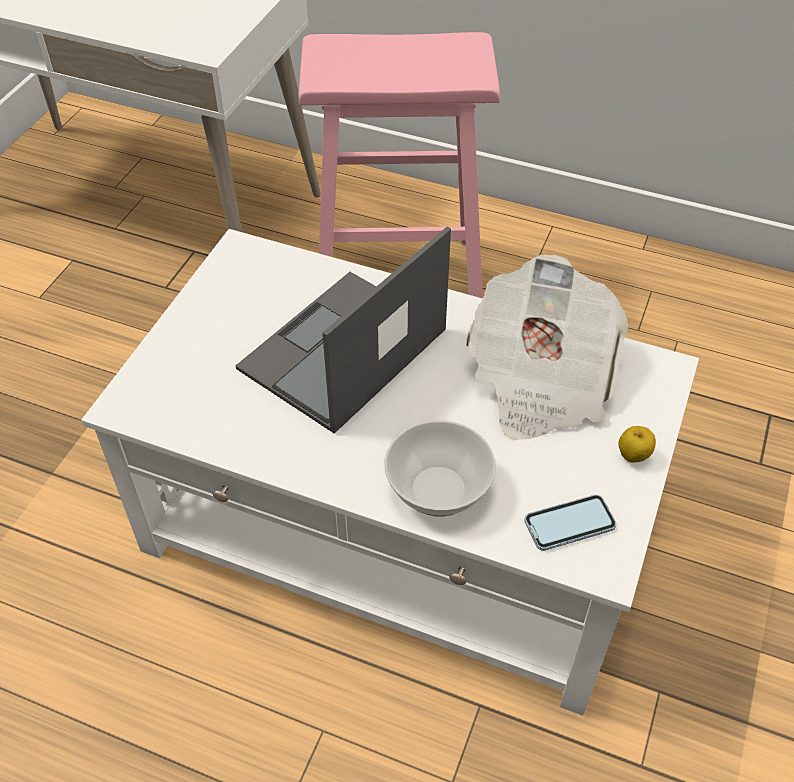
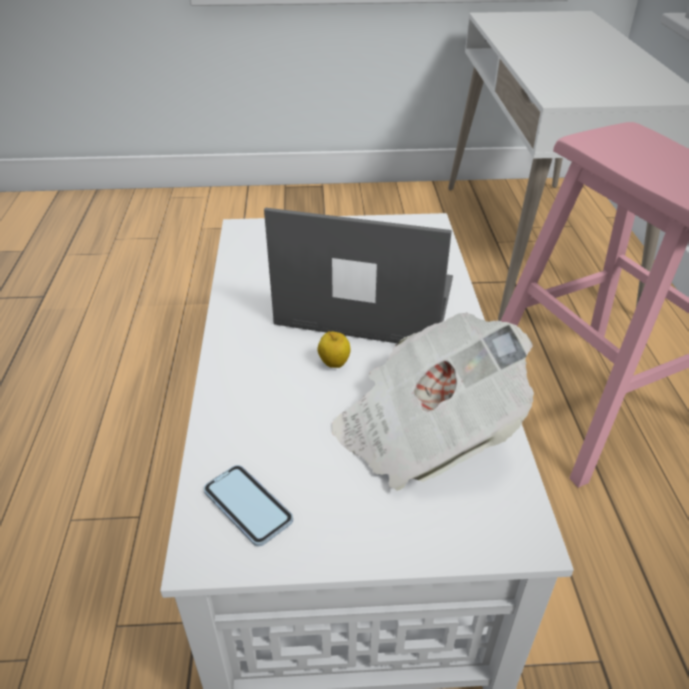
camera: 65 degrees right, 10 degrees down
bowl [384,420,496,516] -> none
apple [618,426,656,463] -> apple moved to [317,330,351,368]

